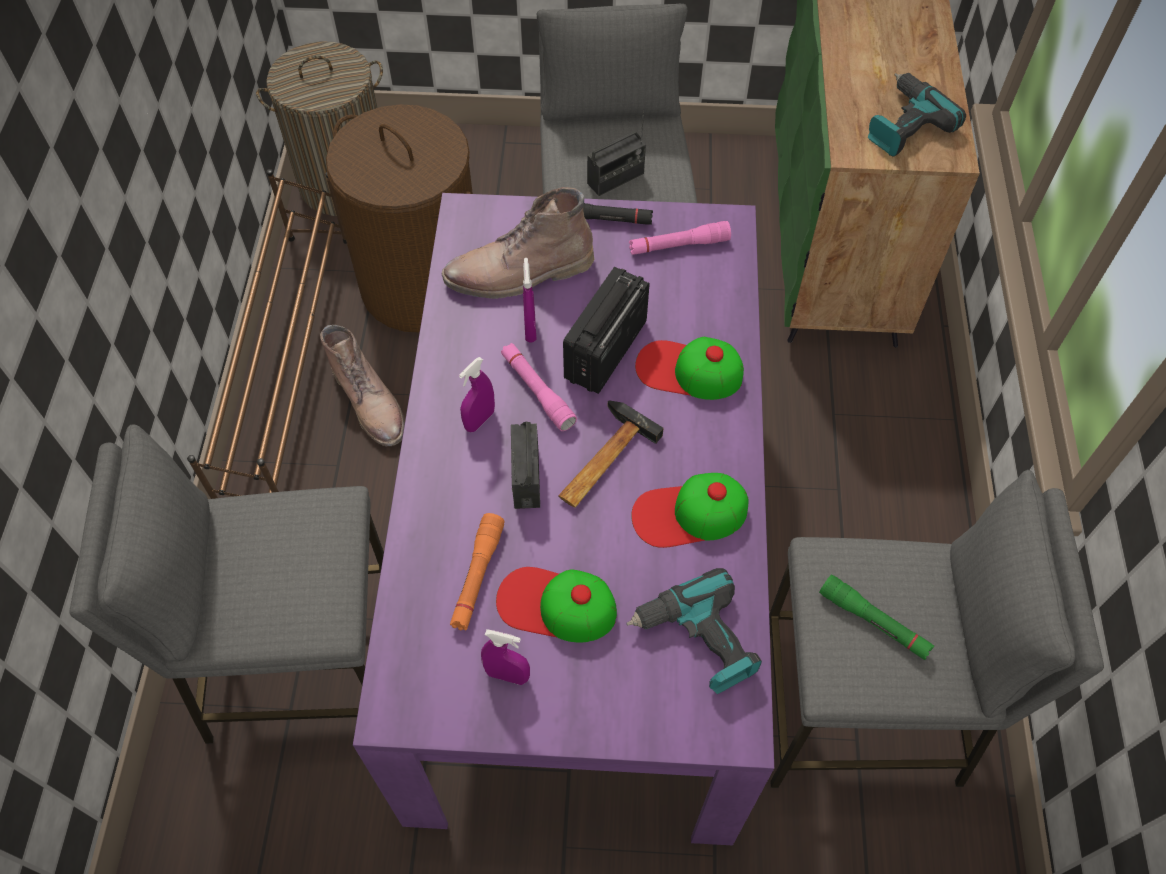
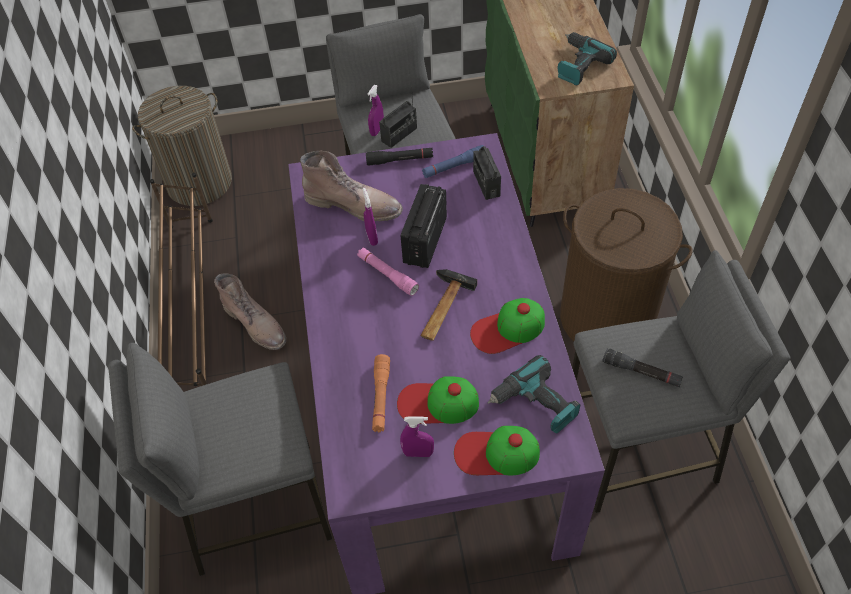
camera: 10 degrees left, 5 degrees down
brown laundry basket [326,104,473,333] -> brown laundry basket moved to [560,188,692,341]
brown boot [442,187,595,299] -> brown boot turned 135 degrees counterclockwise [300,151,403,221]
purple spray bottle [459,357,495,432] -> purple spray bottle moved to [367,85,384,136]
radio [511,422,540,509] -> radio moved to [473,146,501,200]
pink flashlight [629,221,731,255] -> blue flashlight [422,145,484,178]
cap [635,337,744,400] -> cap moved to [454,426,540,475]
green flashlight [819,574,934,660] -> black flashlight [602,348,683,387]

